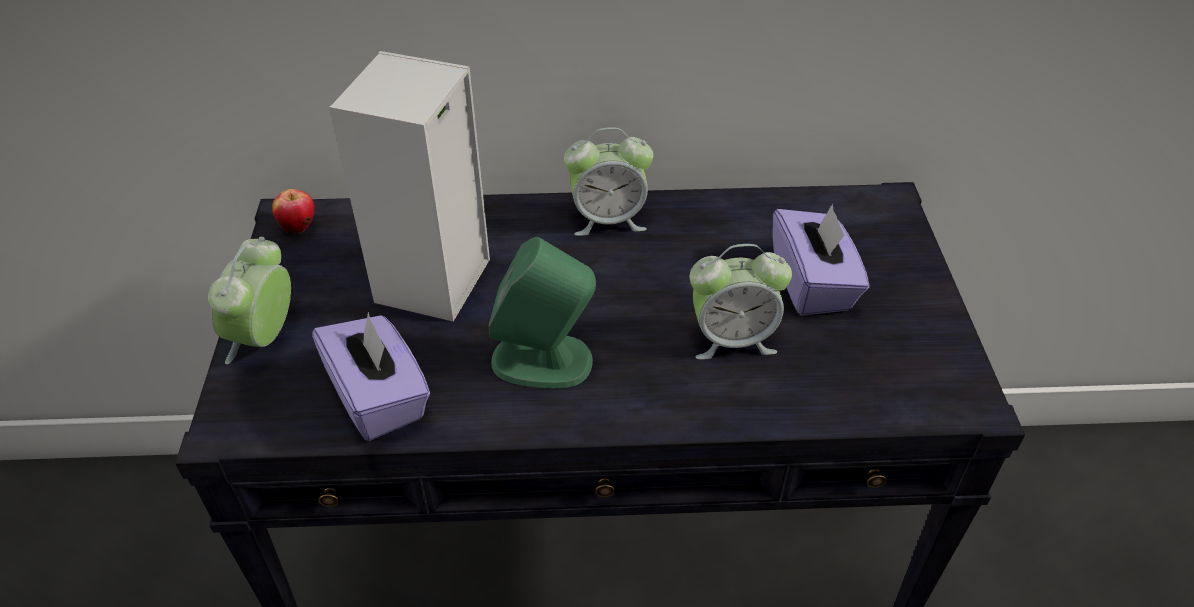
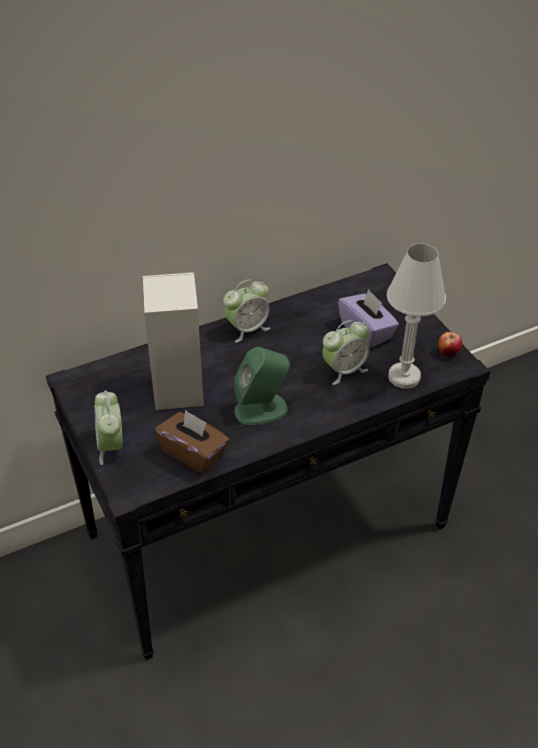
camera: 25 degrees left, 0 degrees up
apple [272,189,315,233] -> apple moved to [438,332,462,357]
purple tissue box [312,311,430,441] -> brown tissue box [155,409,229,474]
none -> white table lamp [387,243,446,389]

